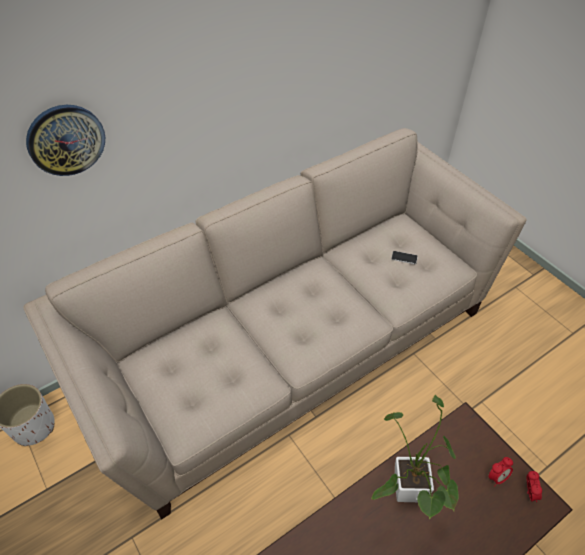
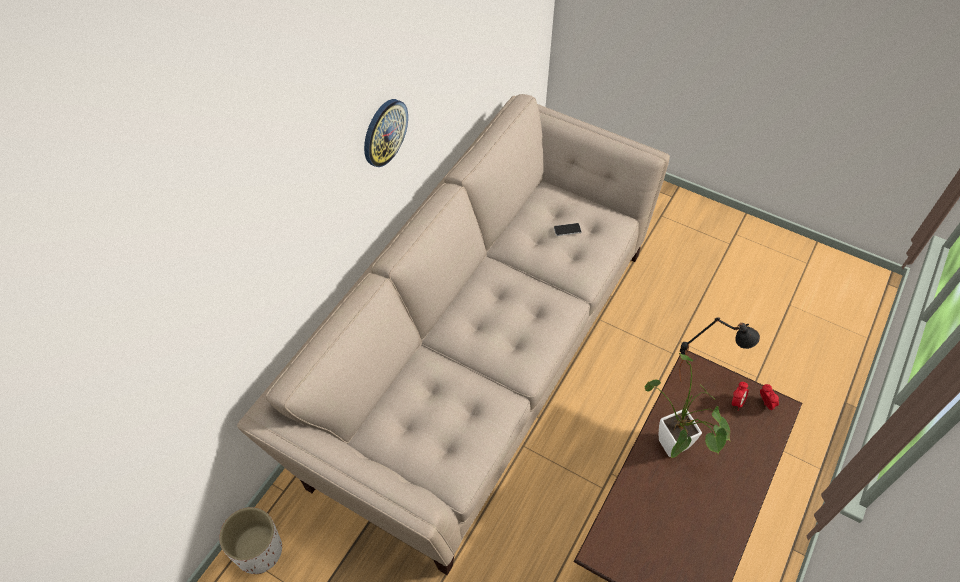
camera: 25 degrees left, 5 degrees up
wall clock [26,105,105,176] -> wall clock moved to [364,99,408,167]
none -> black table lamp [679,317,760,382]

